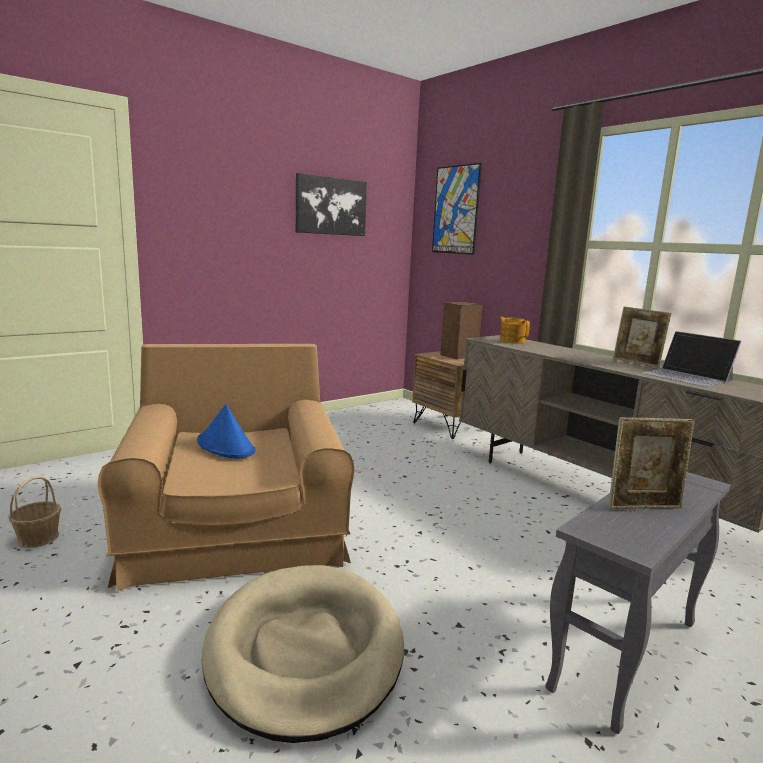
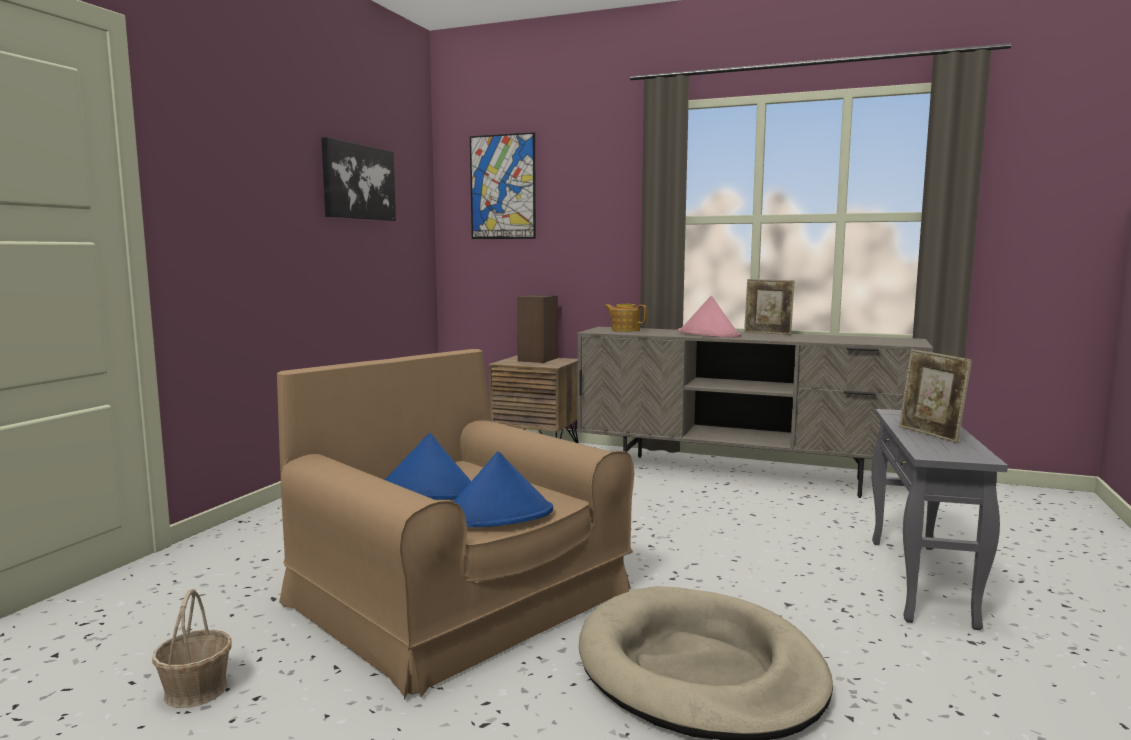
camera: 30 degrees left, 5 degrees down
picture frame [608,417,695,509] -> picture frame turned 105 degrees clockwise [899,349,972,443]
laptop [642,331,742,387] -> none
none -> blue hat [453,451,553,527]
none -> pink hat [678,296,741,338]

